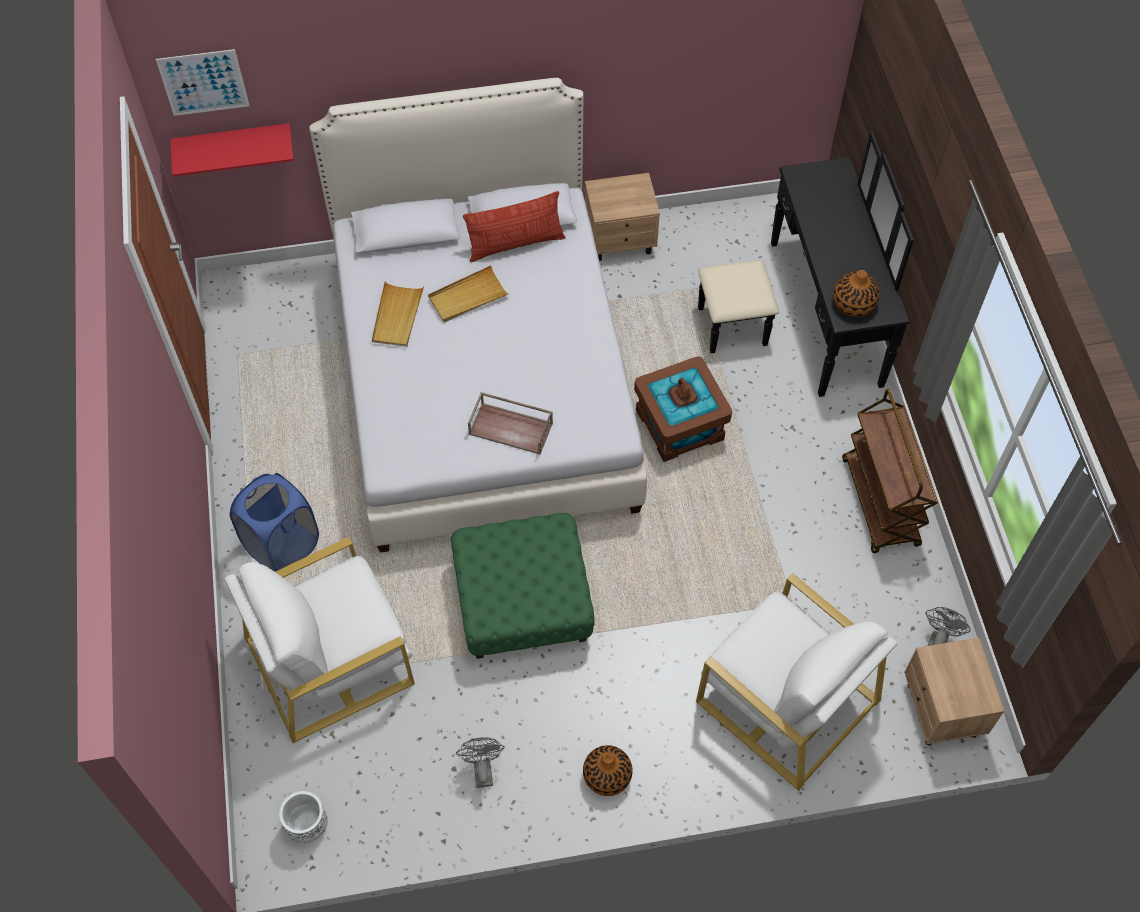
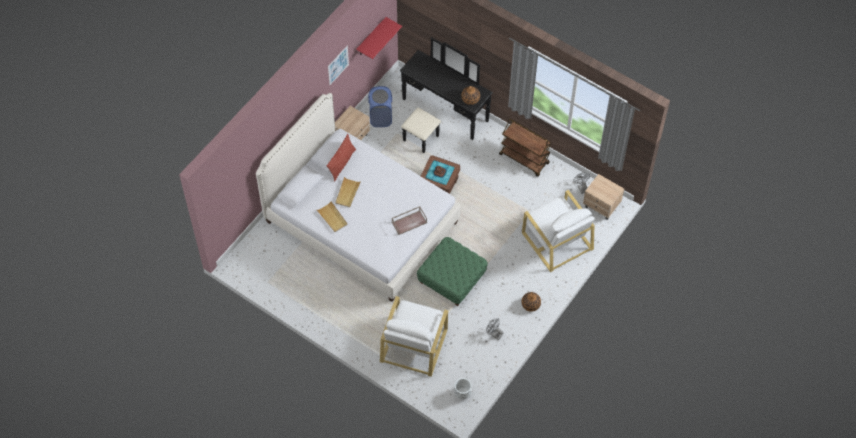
camera: 45 degrees left, 0 degrees up
picture [156,49,250,116] -> picture moved to [328,46,349,85]
red shelf [170,123,294,177] -> red shelf moved to [356,17,402,59]
blue laundry basket [230,473,319,572] -> blue laundry basket moved to [368,86,392,127]
white armchair [696,573,897,791] -> white armchair turned 60 degrees clockwise [522,190,595,272]

